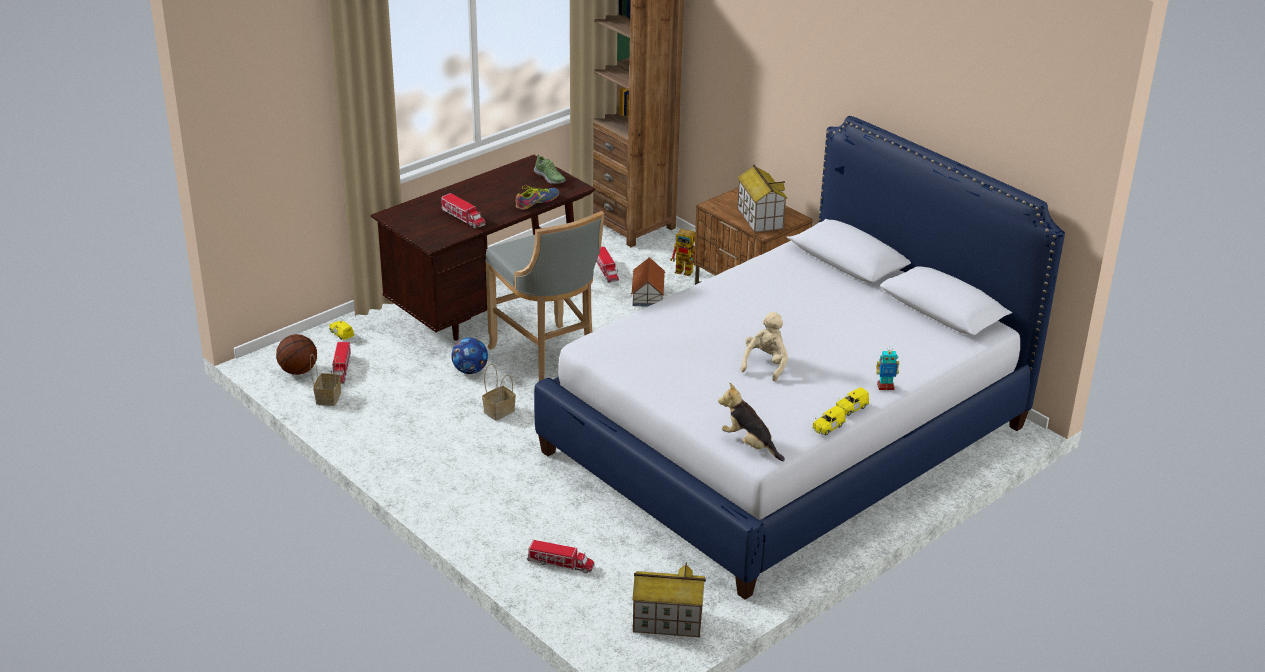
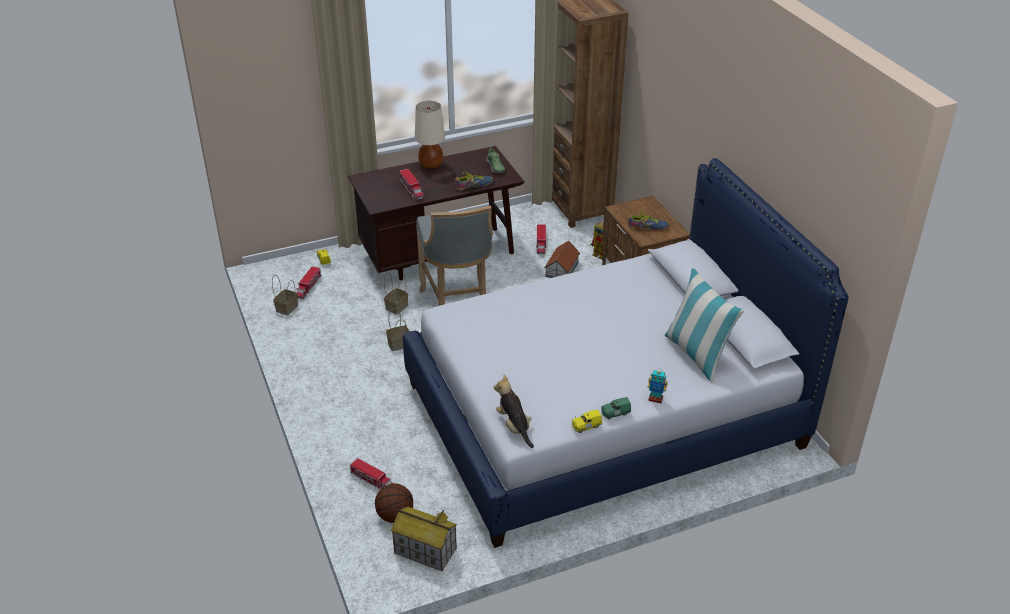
camera: 20 degrees right, 5 degrees up
basketball [276,334,317,375] -> basketball moved to [375,484,413,523]
football [451,338,488,374] -> basket [384,273,408,315]
toy house [737,165,788,233] -> shoe [628,211,669,231]
beige plush toy [740,312,788,382] -> none
yellow toy car [836,387,869,416] -> green toy car [601,397,631,419]
none -> beige table lamp [415,101,445,170]
none -> pillow [665,268,744,382]

